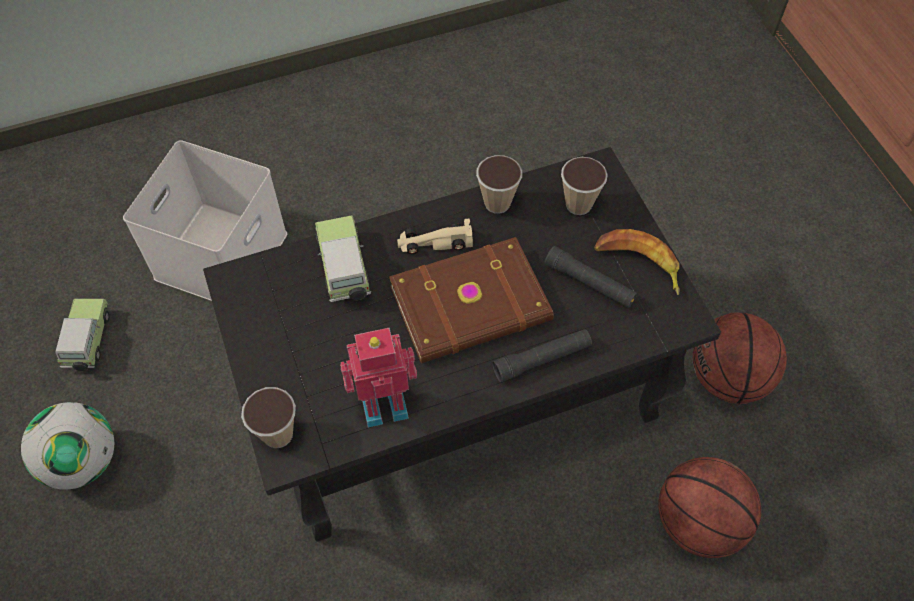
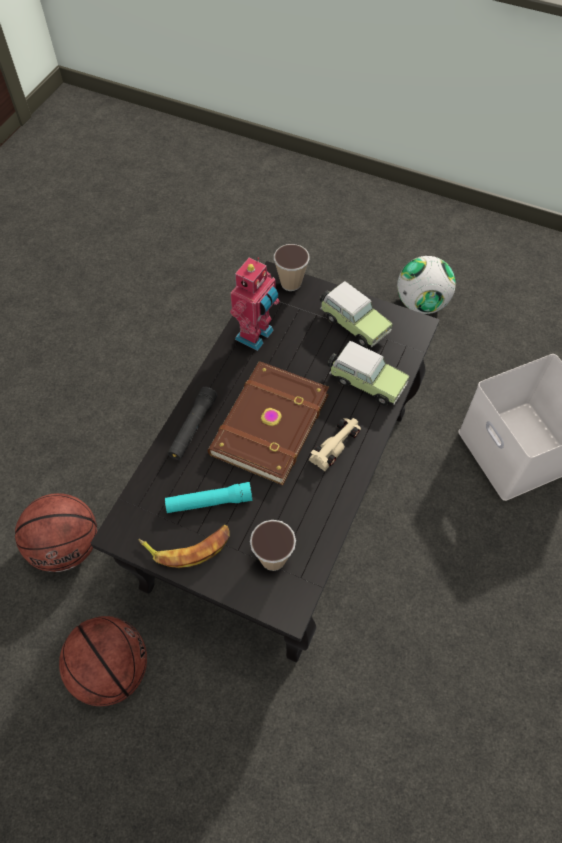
camera: 135 degrees right, 0 degrees up
toy car [55,299,110,371] -> toy car moved to [320,281,393,348]
cup [476,155,522,214] -> none
black flashlight [544,246,637,308] -> turquoise flashlight [165,482,252,513]

